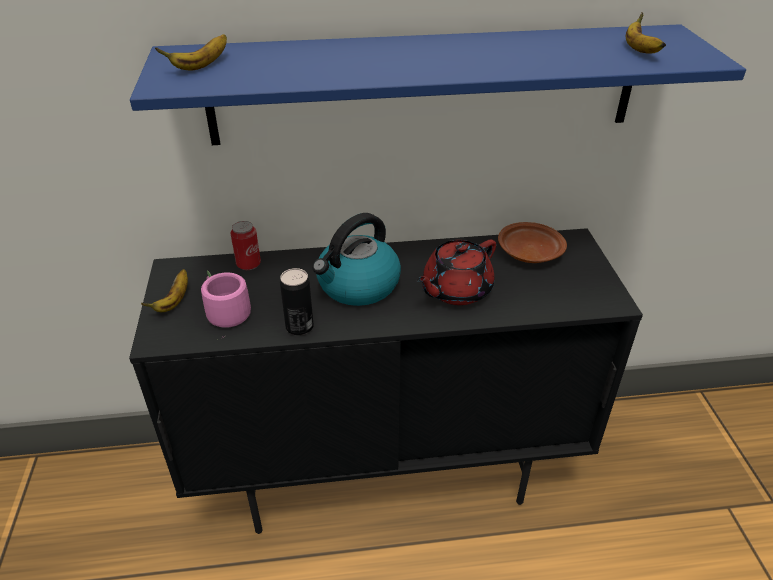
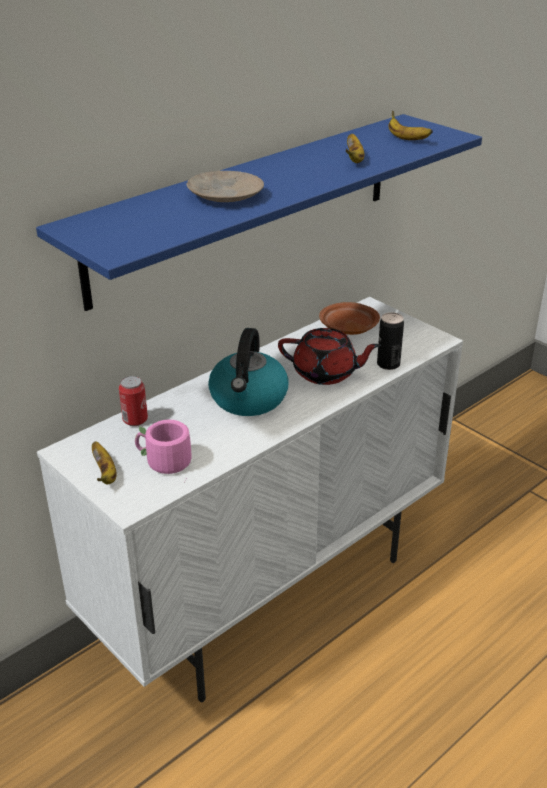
camera: 35 degrees left, 5 degrees down
black cabinet [129,228,643,534] -> white cabinet [37,297,463,702]
banana [155,34,227,70] -> banana moved to [346,134,364,163]
can [280,268,313,335] -> can moved to [377,312,404,370]
red teapot [416,239,496,305] -> red teapot turned 90 degrees counterclockwise [278,328,381,385]
none -> beige plate [186,171,264,202]

